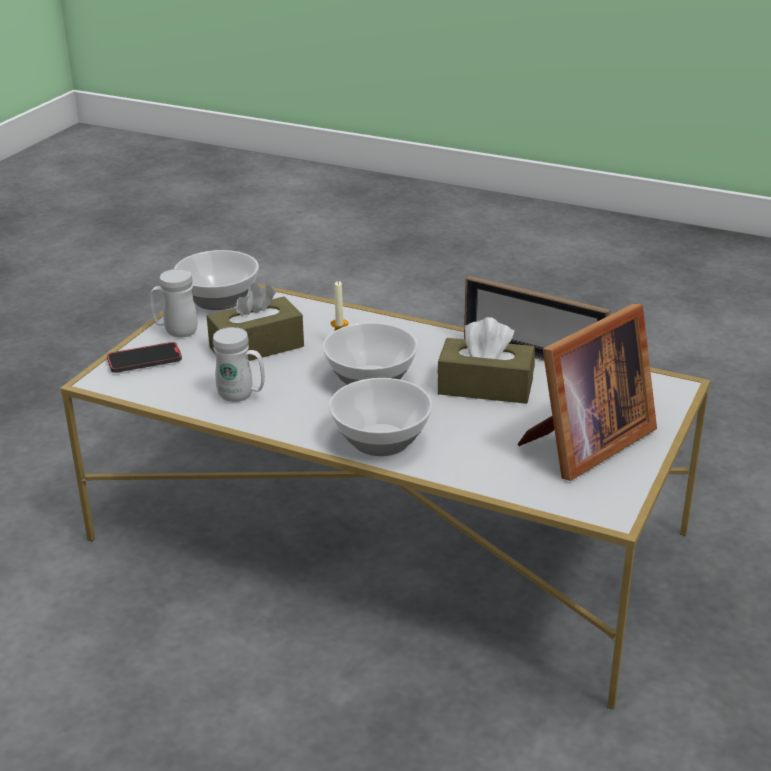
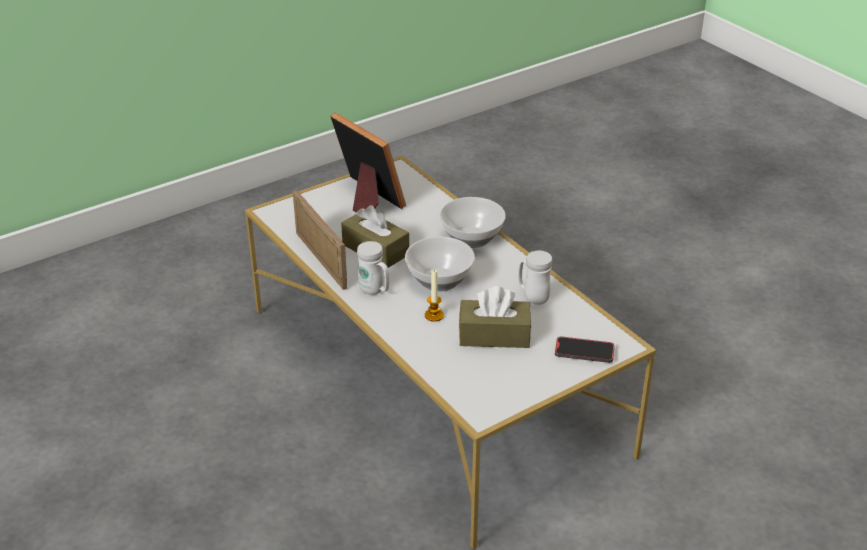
camera: 150 degrees left, 5 degrees up
white mug [150,269,197,338] -> white mug moved to [357,241,389,295]
bowl [174,250,259,310] -> none
picture frame [518,304,657,481] -> picture frame turned 60 degrees clockwise [330,112,406,213]

